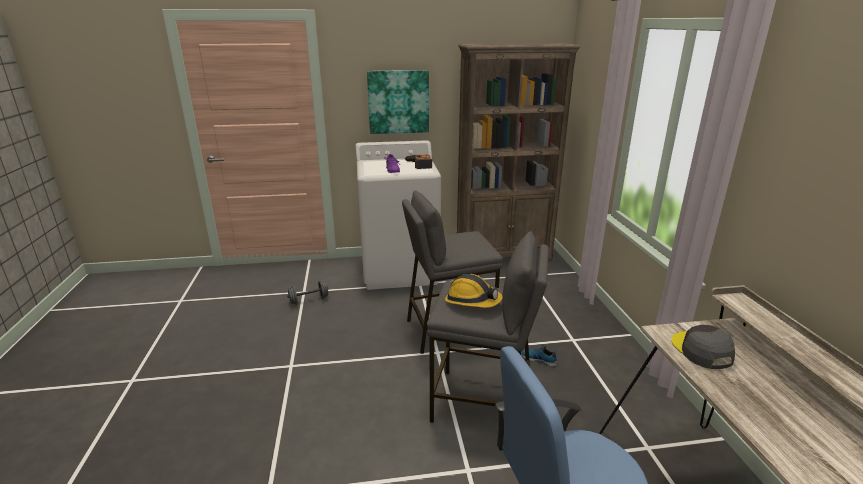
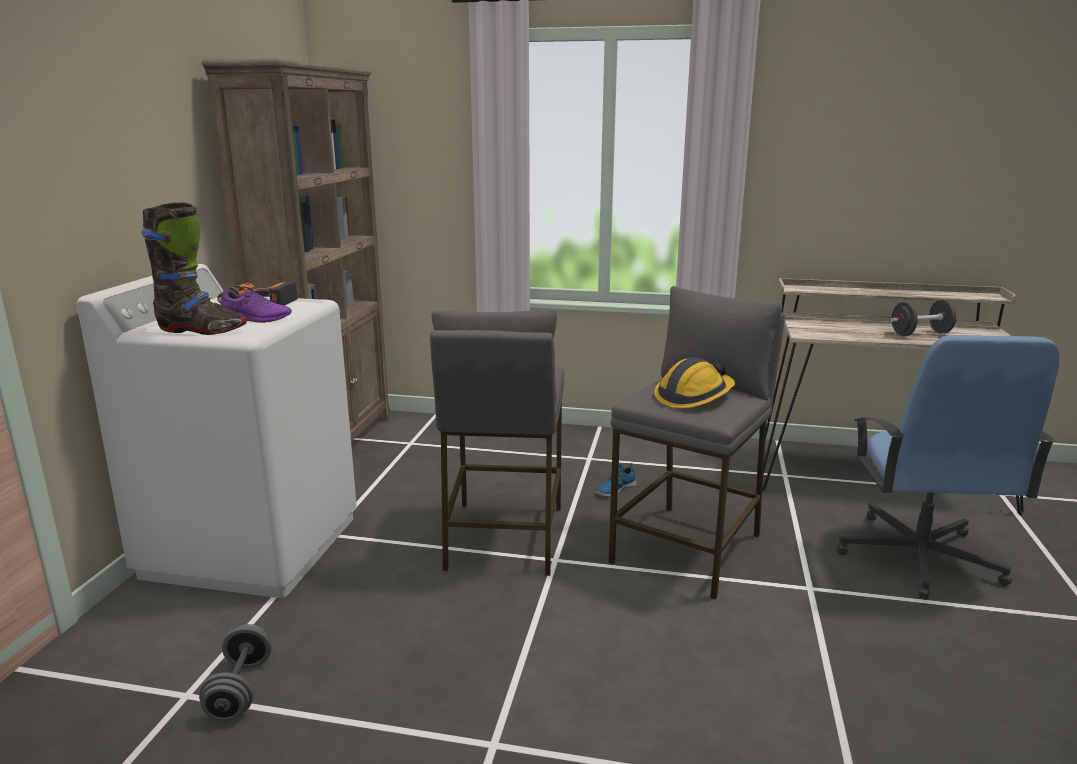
camera: 70 degrees left, 5 degrees down
picture [367,70,429,134] -> none
grey cap [672,325,735,369] -> none
none -> black boot [141,202,247,335]
none -> black dumbbell [891,300,956,336]

